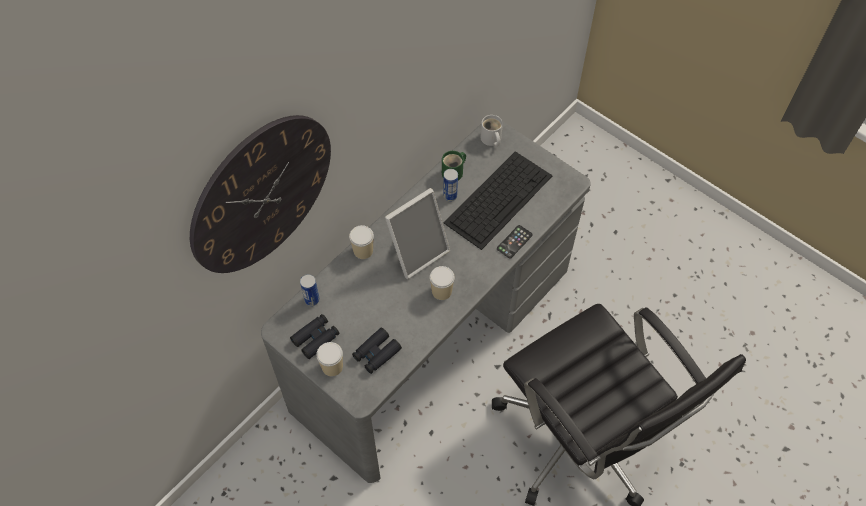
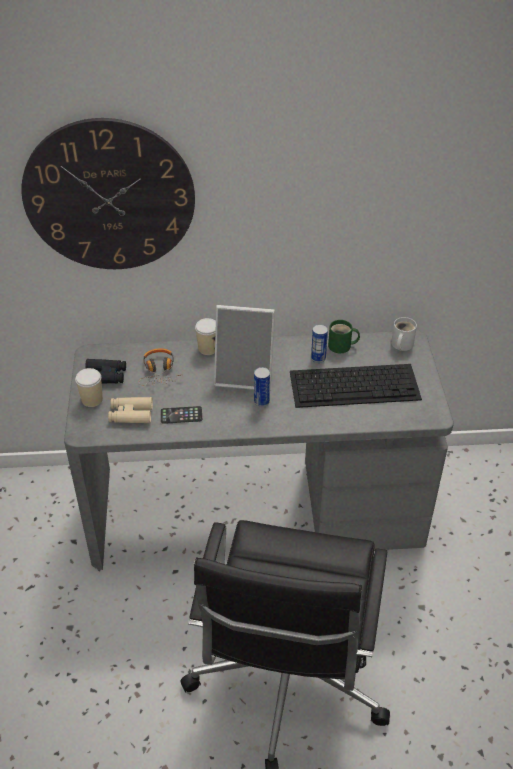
camera: 45 degrees right, 15 degrees down
can [300,274,320,306] -> can moved to [254,367,270,407]
black binoculars [352,327,402,374] -> beige binoculars [108,397,153,423]
cup [430,266,455,300] -> none
phone [497,225,533,258] -> phone moved to [161,406,202,424]
none -> headphones [139,348,181,386]

